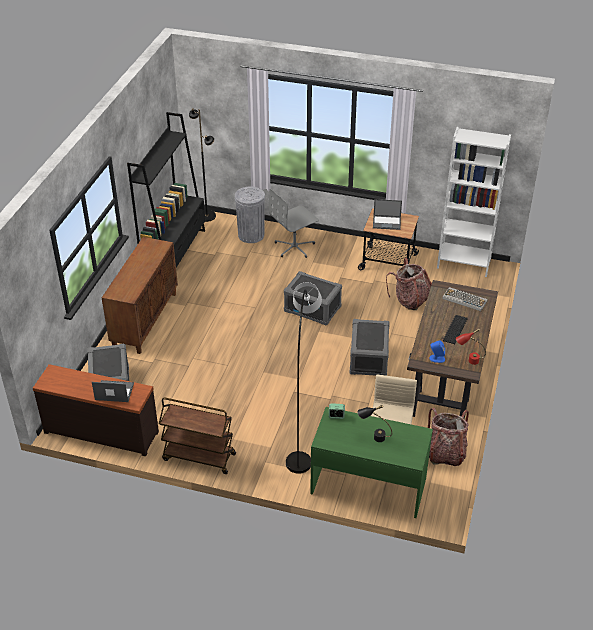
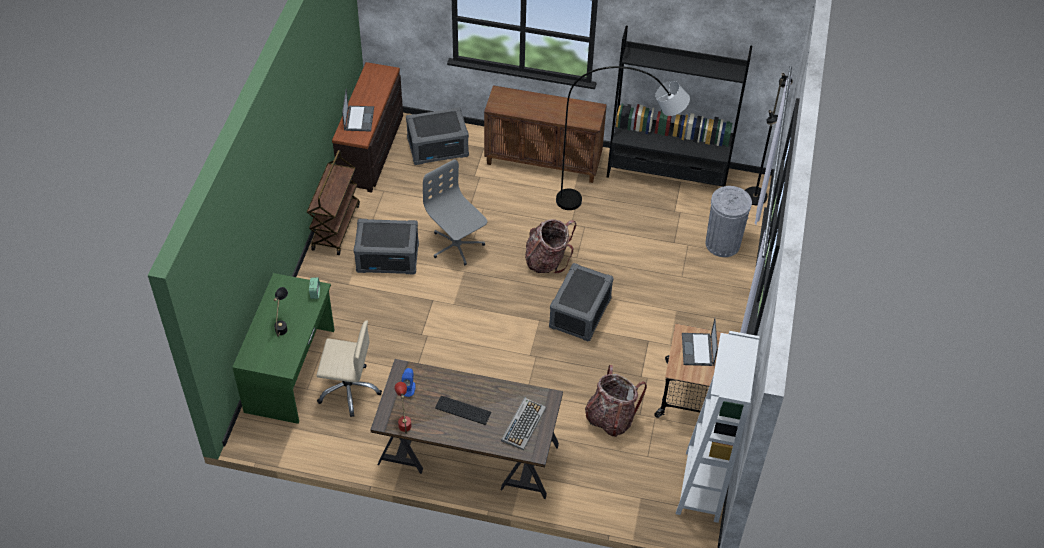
camera: 85 degrees right, 10 degrees up
grey office chair [269,189,319,258] -> grey office chair moved to [423,159,487,265]
grey floor lamp [286,282,322,474] -> grey floor lamp moved to [556,66,690,210]
grey storage box [350,319,390,376] -> grey storage box moved to [354,219,419,274]
backpack [428,408,469,466] -> backpack moved to [525,219,576,274]

